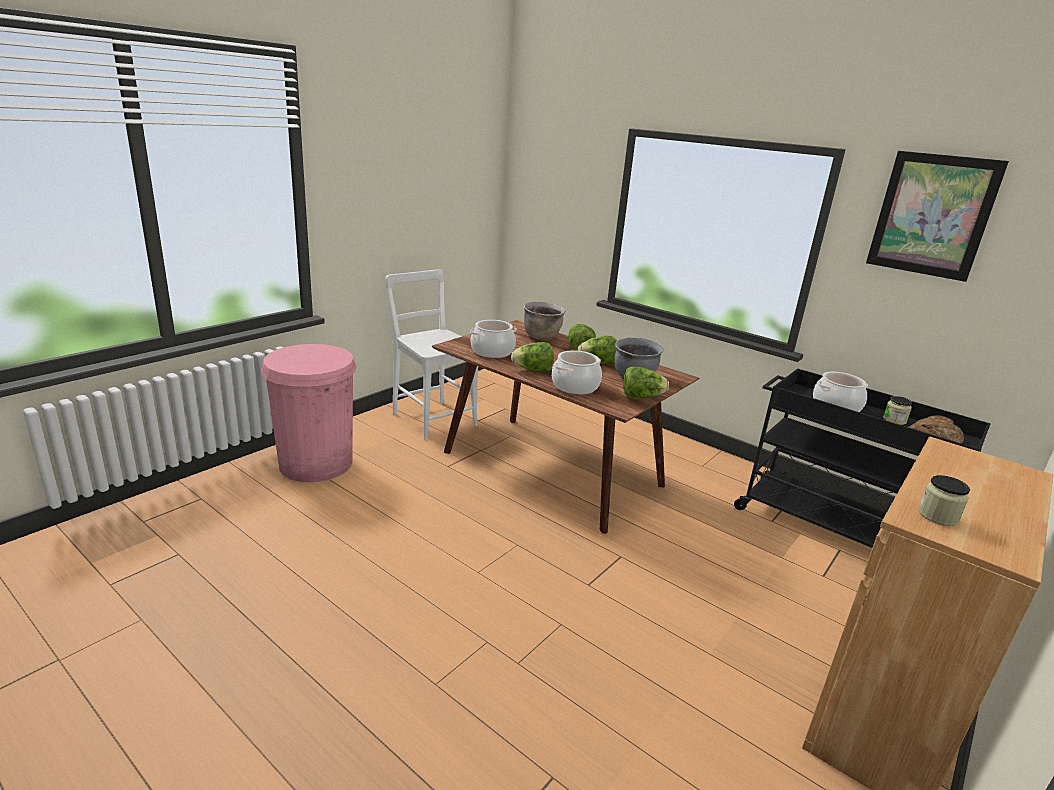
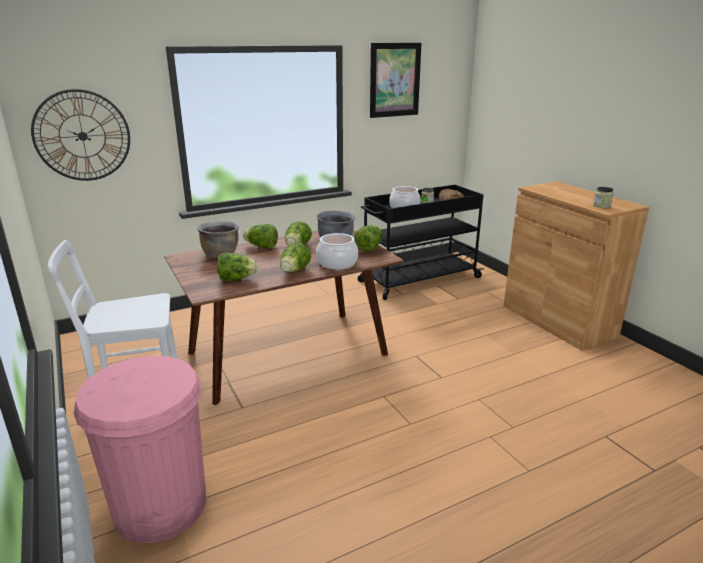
camera: 65 degrees left, 0 degrees up
cooking pot [470,320,517,358] -> lettuce [217,253,258,281]
none -> wall clock [31,89,130,181]

